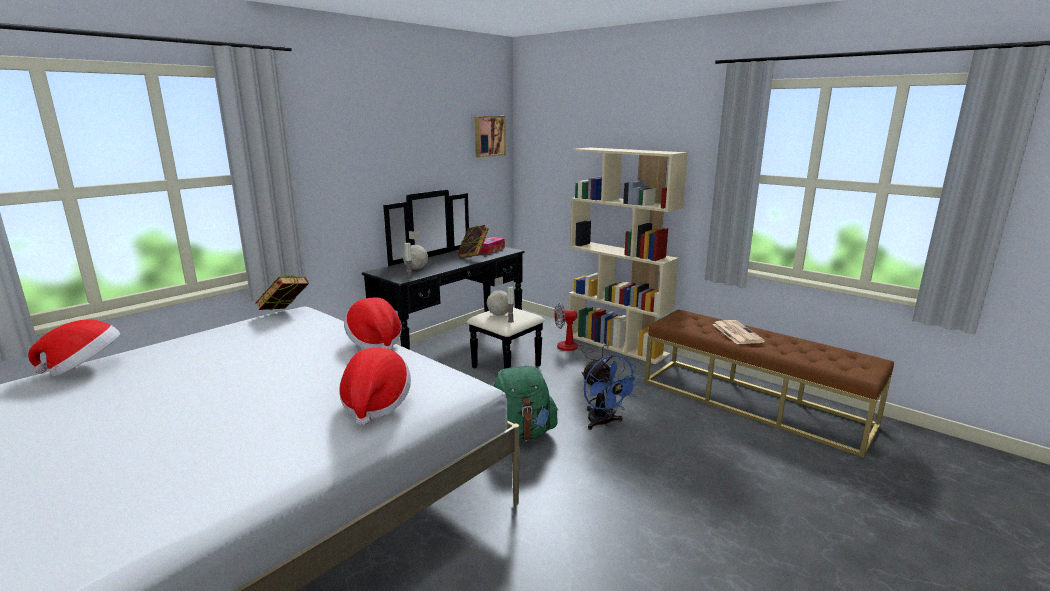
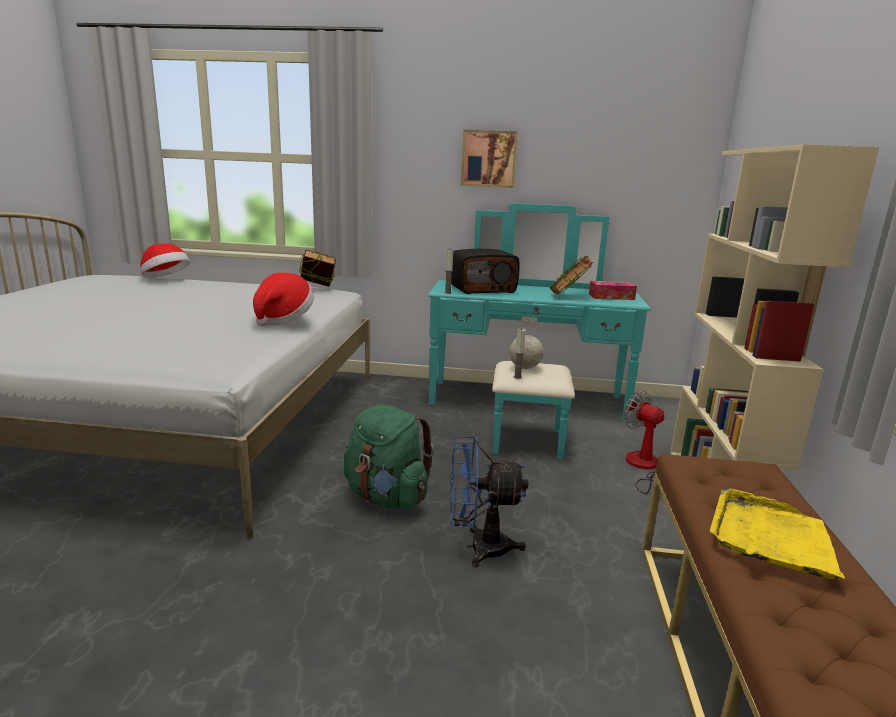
camera: 55 degrees right, 0 degrees up
hat [339,348,411,425] -> none
black dresser [362,189,545,369] -> turquoise dresser [428,203,651,460]
globe [403,231,428,270] -> radio [451,249,519,294]
picture [475,116,506,157] -> picture moved to [461,130,518,188]
blue fan [582,355,640,430] -> blue fan turned 60 degrees clockwise [450,436,528,567]
newspaper [712,320,765,344] -> yellow tray [710,488,845,580]

